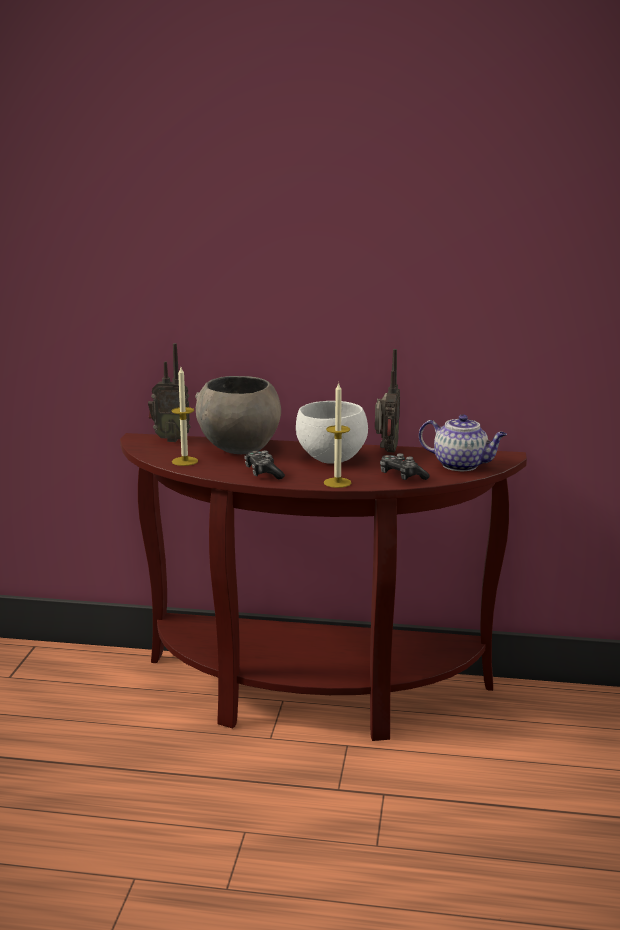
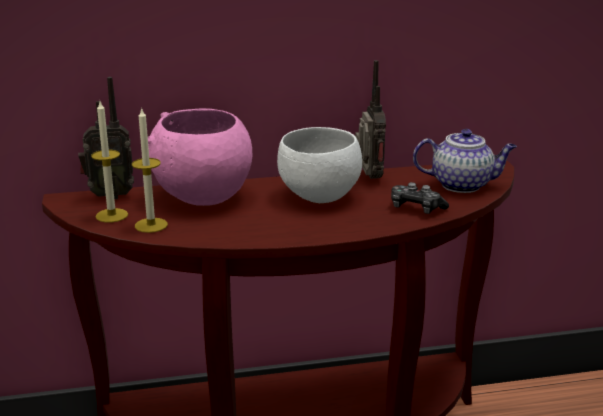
camera: 20 degrees left, 5 degrees up
grey bowl [195,376,281,454] -> pink bowl [148,108,252,206]
game controller [244,450,285,480] -> none
candle [324,382,352,488] -> candle moved to [91,101,128,223]

